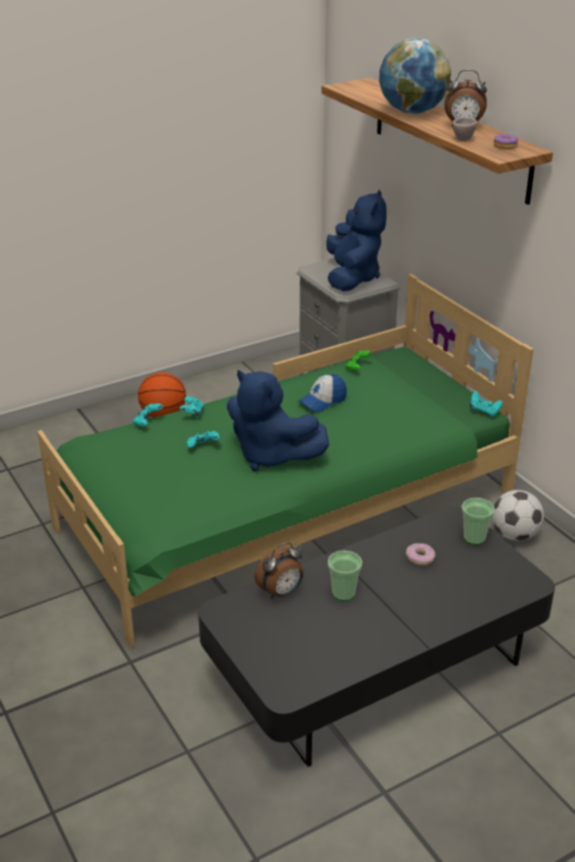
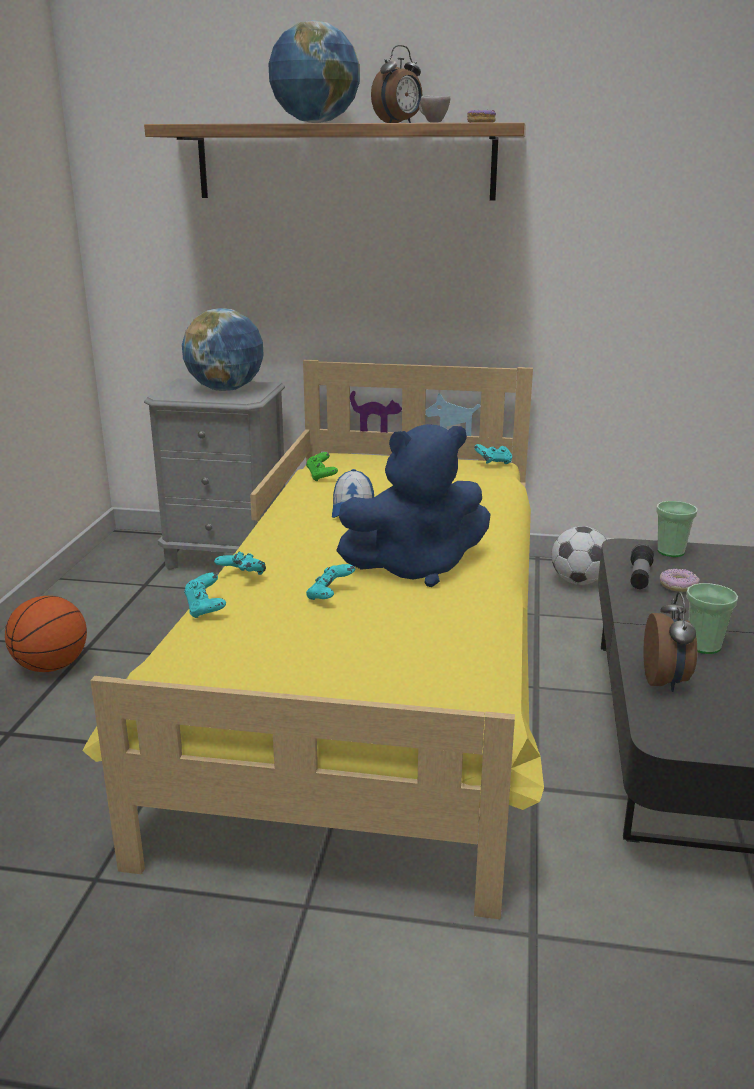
camera: 50 degrees left, 10 degrees down
green bed [37,274,534,648] -> yellow bed [82,360,544,919]
blue plush toy [326,190,387,291] -> globe [182,308,264,391]
none -> flashlight [630,544,654,589]

